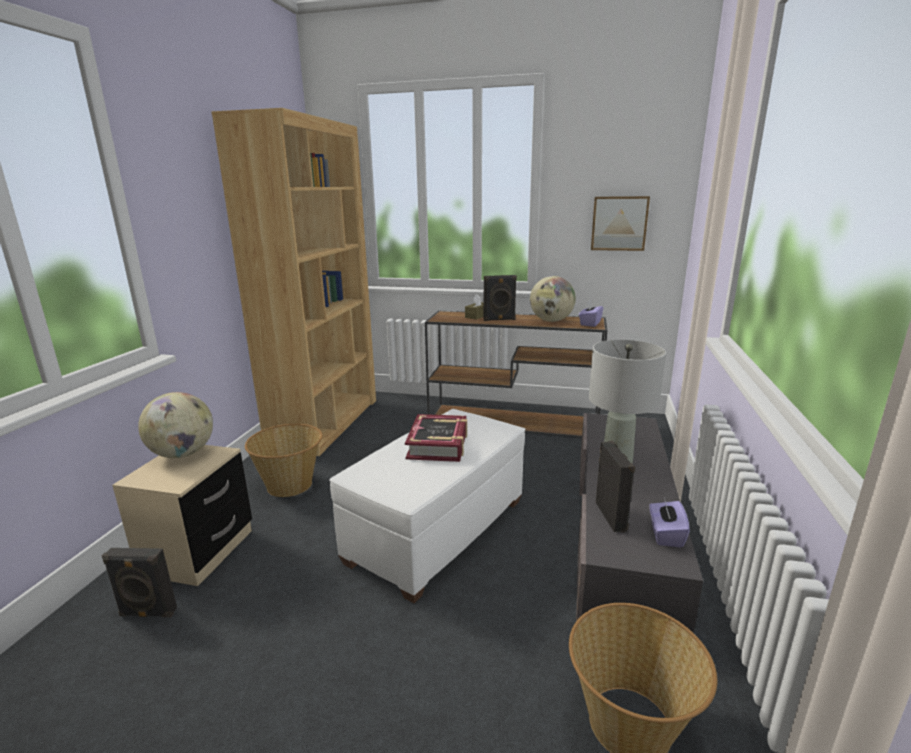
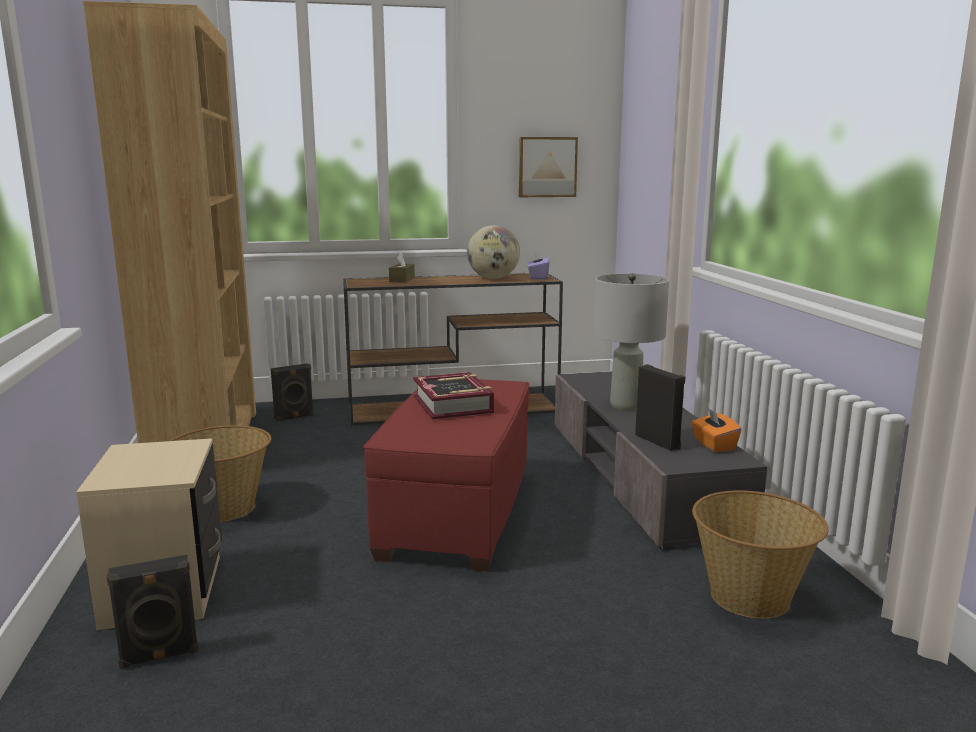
camera: 25 degrees left, 5 degrees down
globe [138,392,213,458] -> none
white ottoman [329,409,526,603] -> red ottoman [363,379,530,571]
black speaker [483,275,517,321] -> black speaker moved to [271,363,314,421]
purple tissue box [649,497,690,547] -> orange tissue box [691,408,741,452]

